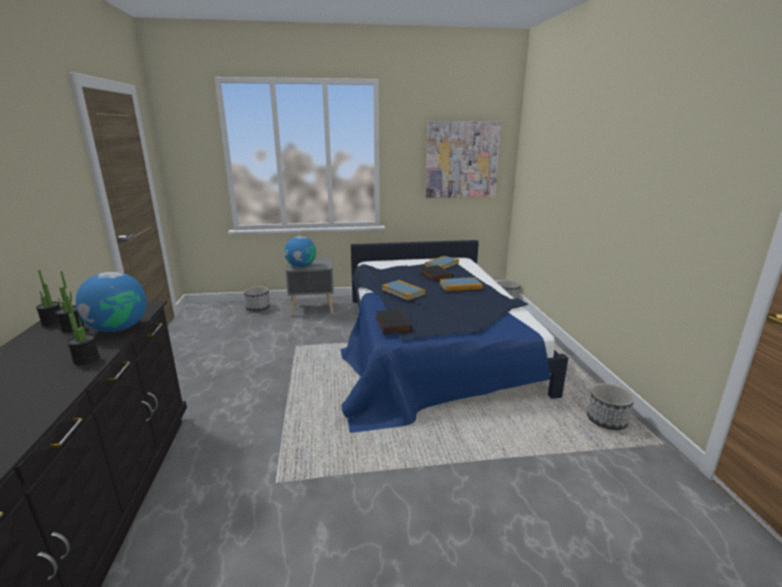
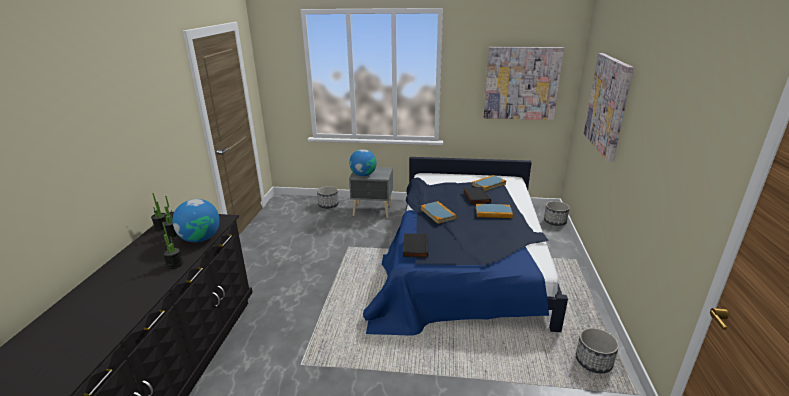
camera: 15 degrees right, 5 degrees up
none -> picture [584,53,634,162]

